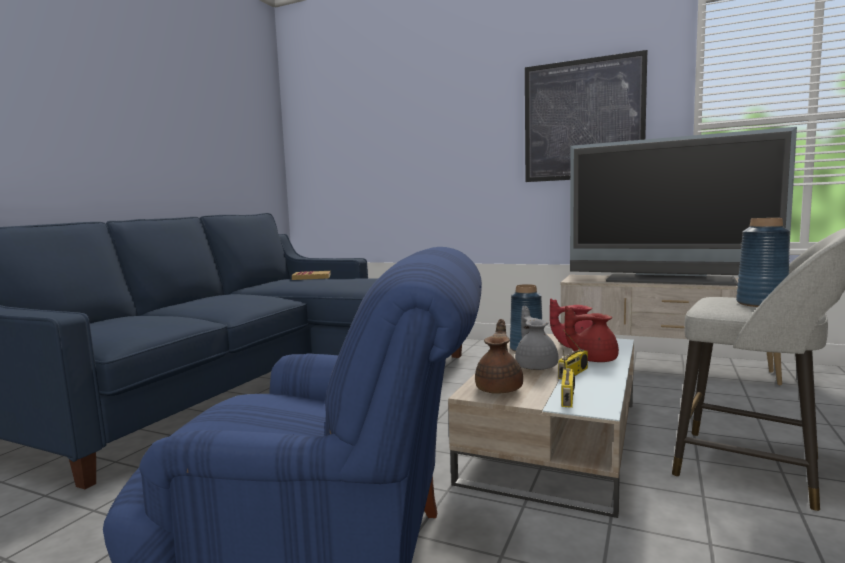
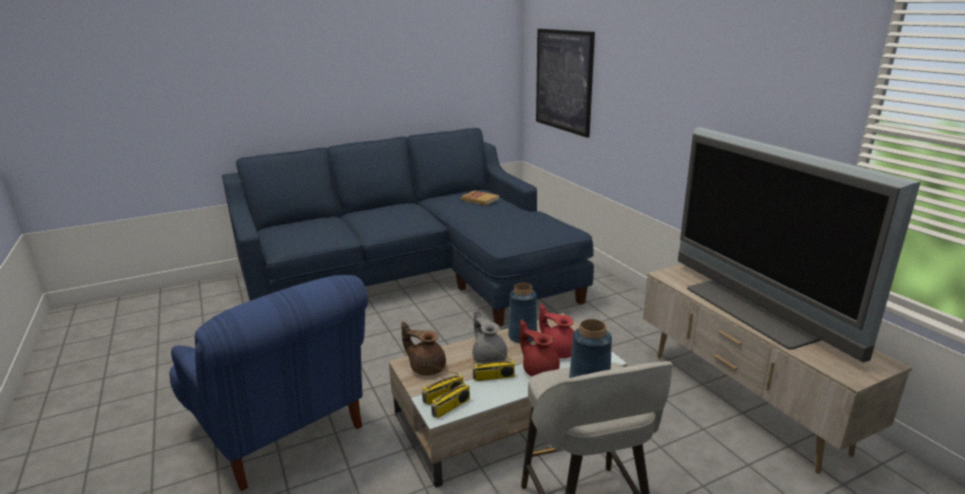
camera: 40 degrees right, 15 degrees up
brown teapot [475,319,523,394] -> brown teapot turned 120 degrees counterclockwise [401,322,446,376]
grey teapot [515,306,558,370] -> grey teapot turned 60 degrees counterclockwise [472,307,507,363]
picture [525,50,647,182] -> picture moved to [536,29,595,138]
none -> radio [431,376,470,418]

